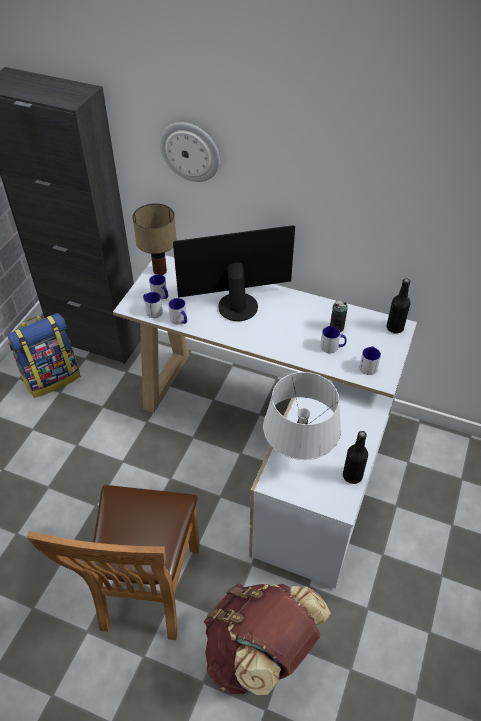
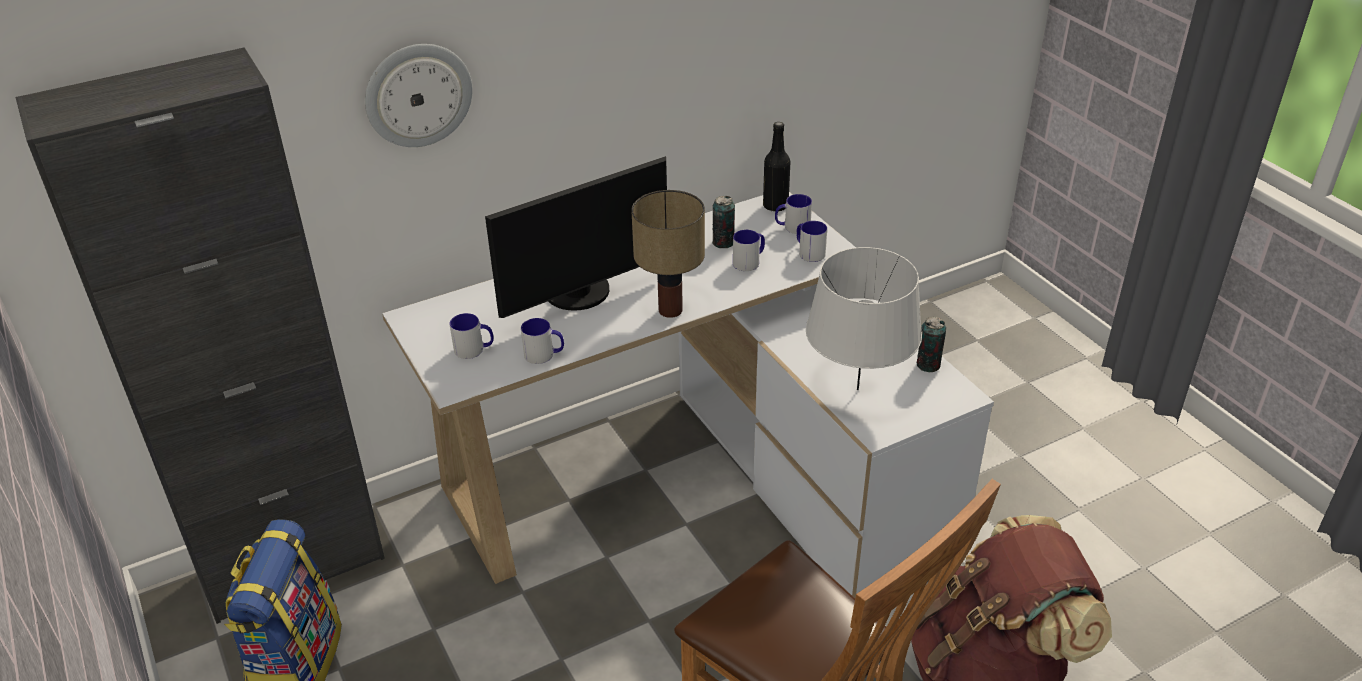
camera: 50 degrees left, 10 degrees down
table lamp [132,203,177,275] -> table lamp moved to [631,190,705,318]
mug [143,292,163,318] -> mug moved to [775,194,812,234]
monitor [173,225,295,321] -> monitor turned 150 degrees counterclockwise [485,156,667,318]
black bottle [343,431,368,484] -> can [917,317,946,372]

